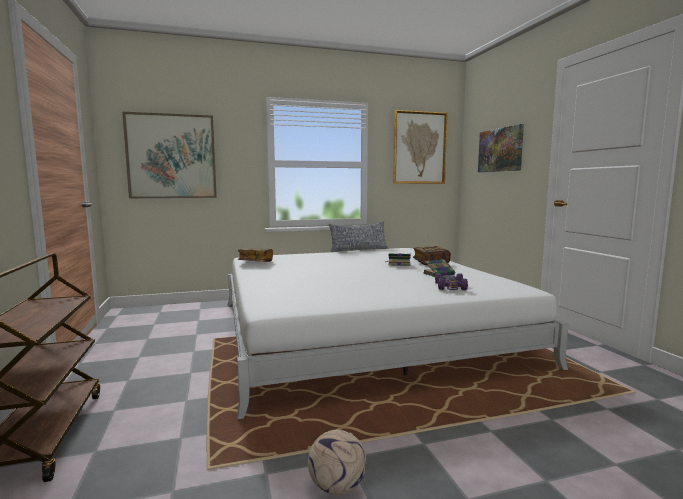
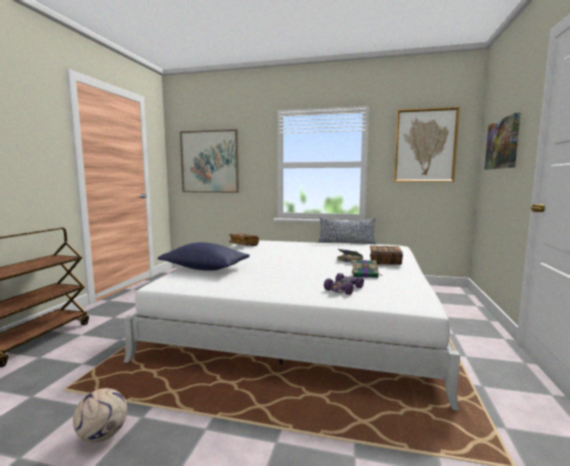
camera: 30 degrees right, 0 degrees up
none -> blue pillow [157,242,250,271]

